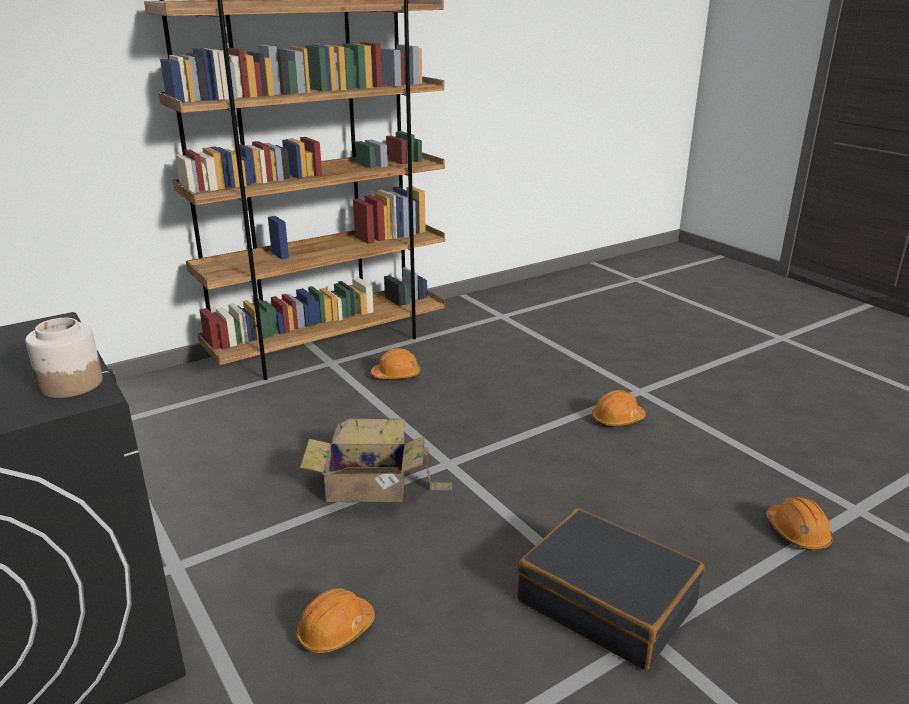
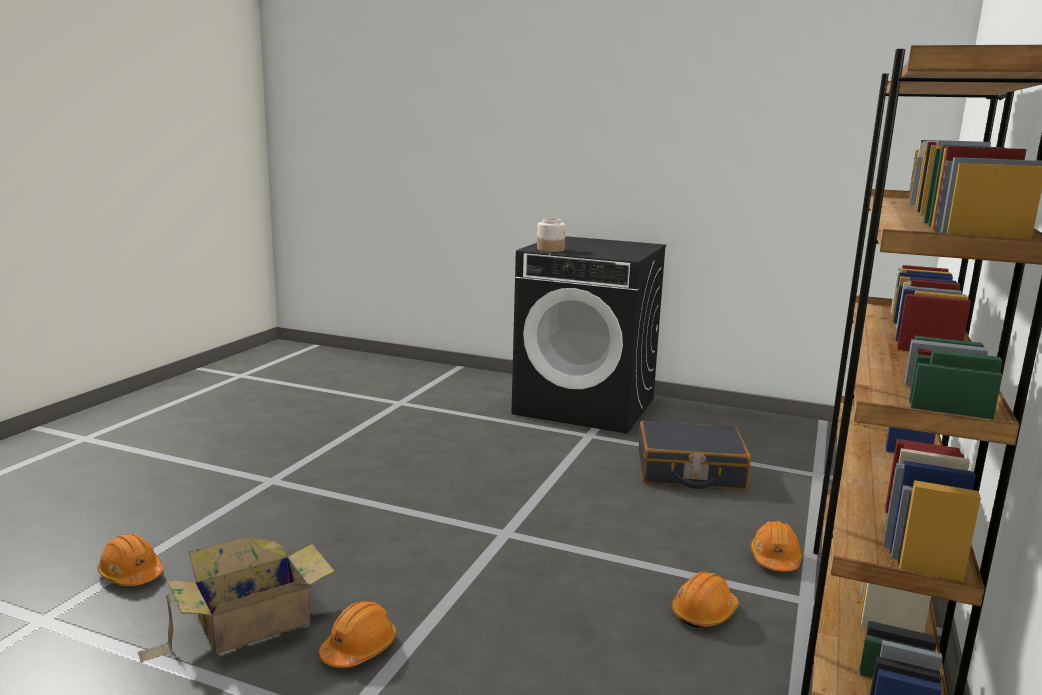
camera: 145 degrees right, 10 degrees down
orange hard hat [296,588,375,653] -> orange hard hat moved to [750,521,803,571]
cardboard box [300,419,452,502] -> cardboard box moved to [138,536,335,662]
black suitcase [517,508,705,670] -> black suitcase moved to [639,421,751,490]

